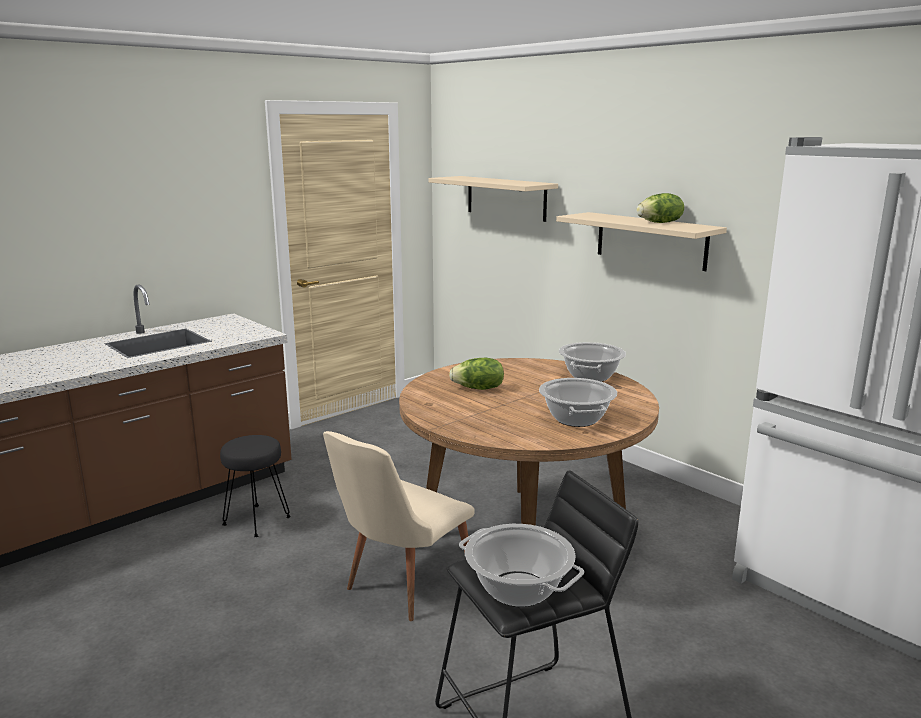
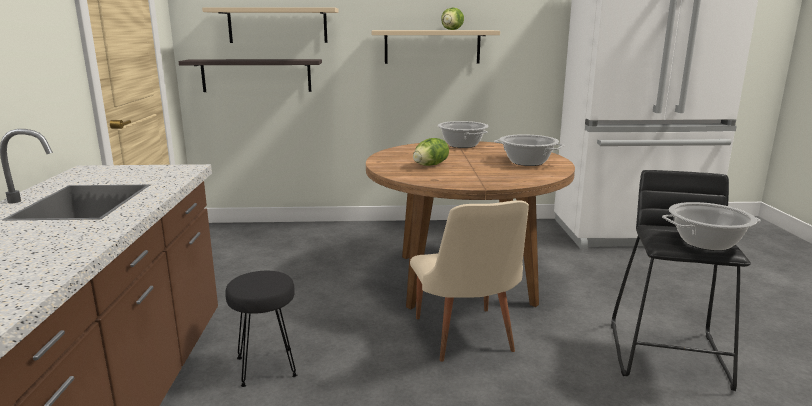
camera: 50 degrees left, 0 degrees up
none -> shelf [179,59,322,92]

